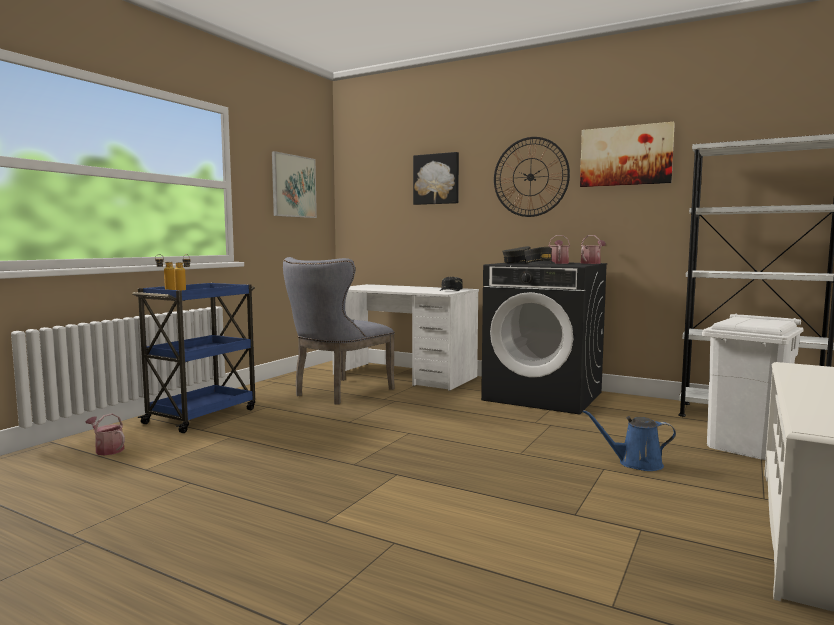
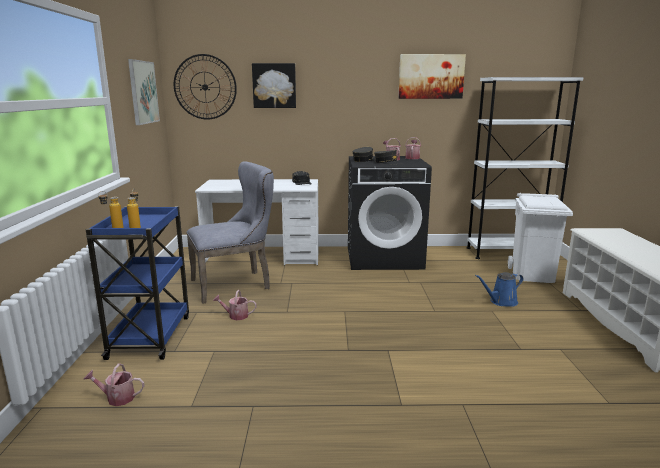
camera: 30 degrees left, 10 degrees up
grey chair [283,257,395,404] -> grey chair turned 120 degrees counterclockwise [186,162,274,304]
wall clock [494,137,570,217] -> wall clock moved to [174,54,237,120]
none -> watering can [213,290,257,320]

